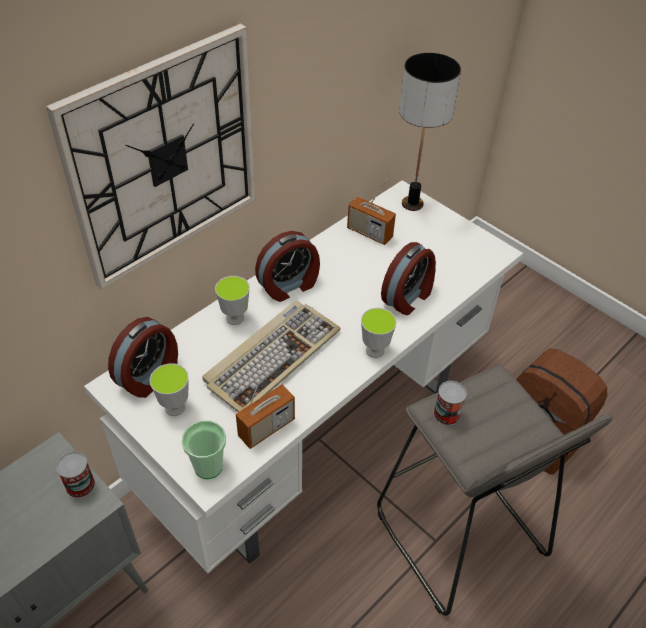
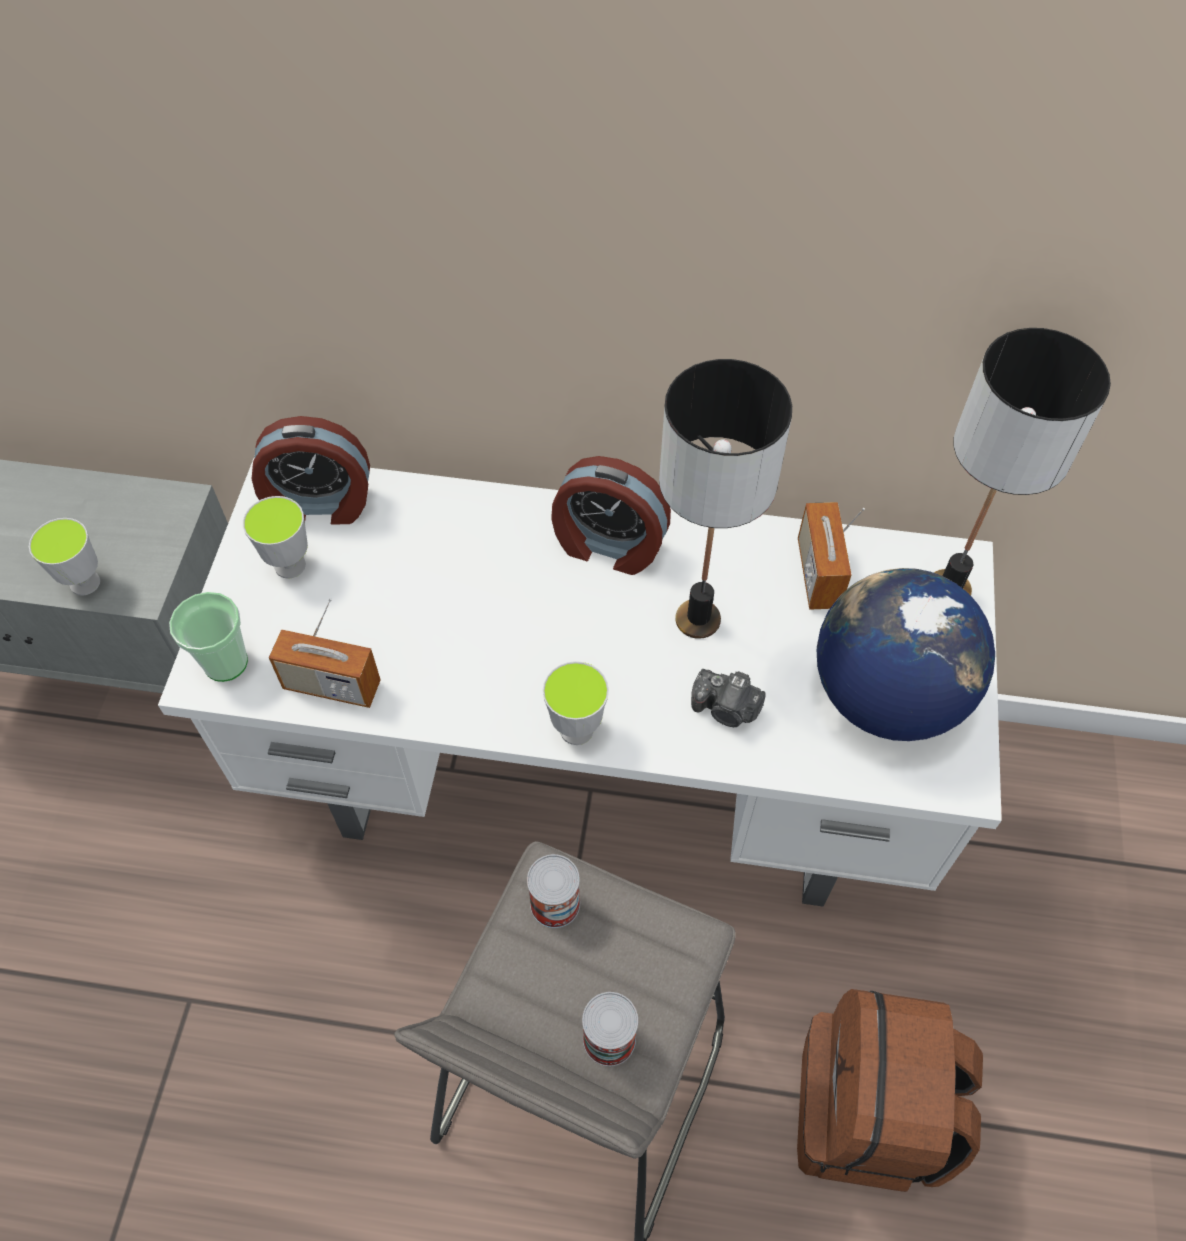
camera: 55 degrees right, 10 degrees up
wall clock [46,24,256,290] -> none
can [56,452,95,498] -> can moved to [582,992,638,1066]
keyboard [202,300,341,412] -> none
cup [215,276,250,325] -> cup moved to [29,518,100,596]
alarm clock [381,242,436,315] -> camera [691,669,765,727]
none -> table lamp [659,359,792,639]
none -> globe [817,568,995,741]

